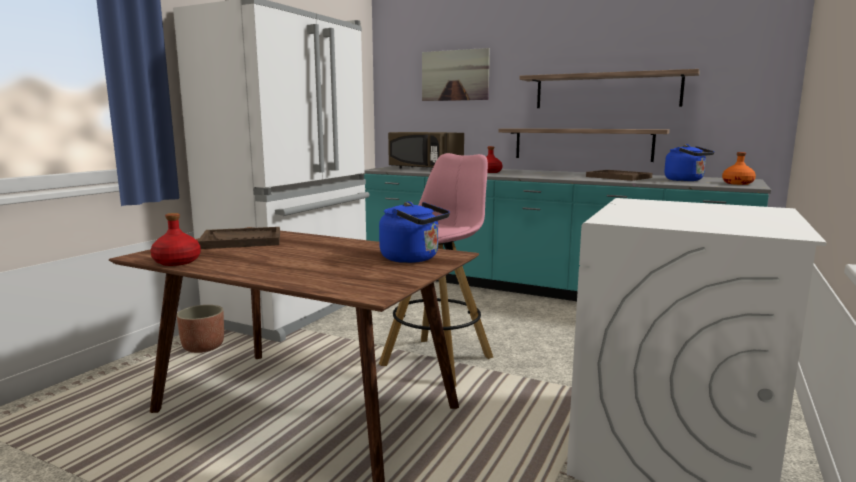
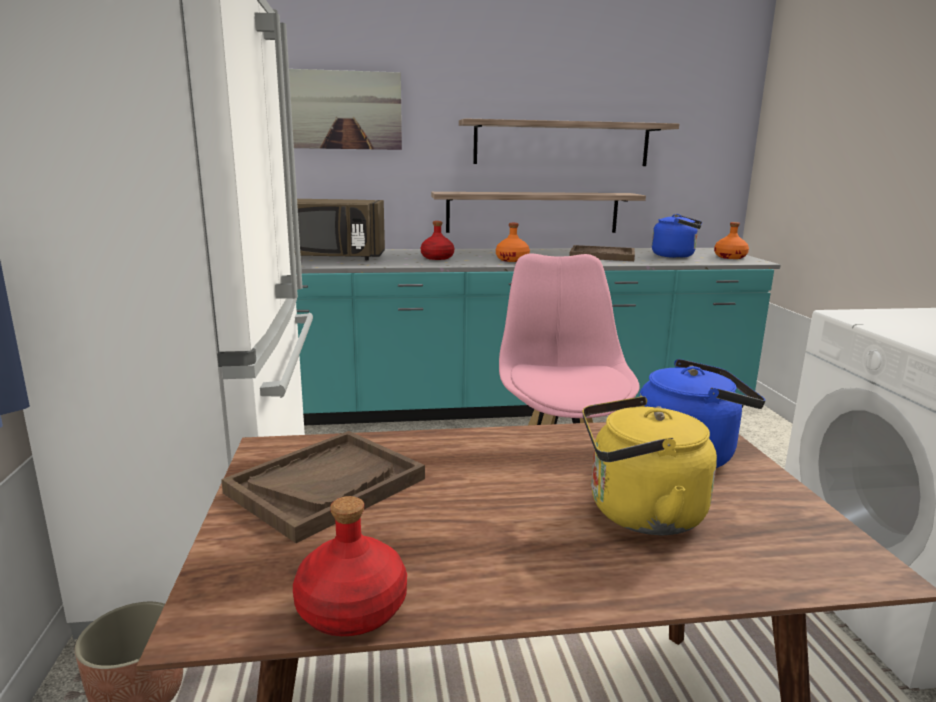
camera: 35 degrees left, 5 degrees up
none -> orange bottle [496,223,530,262]
none -> yellow kettle [582,396,717,535]

